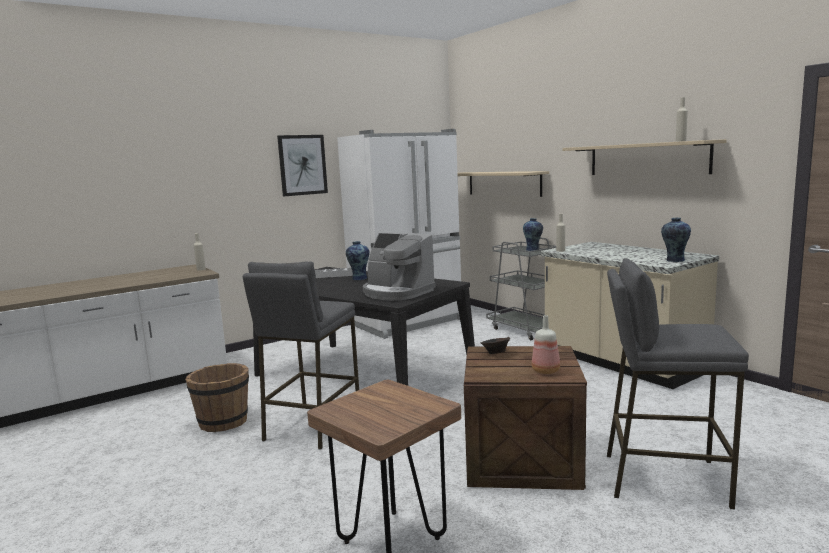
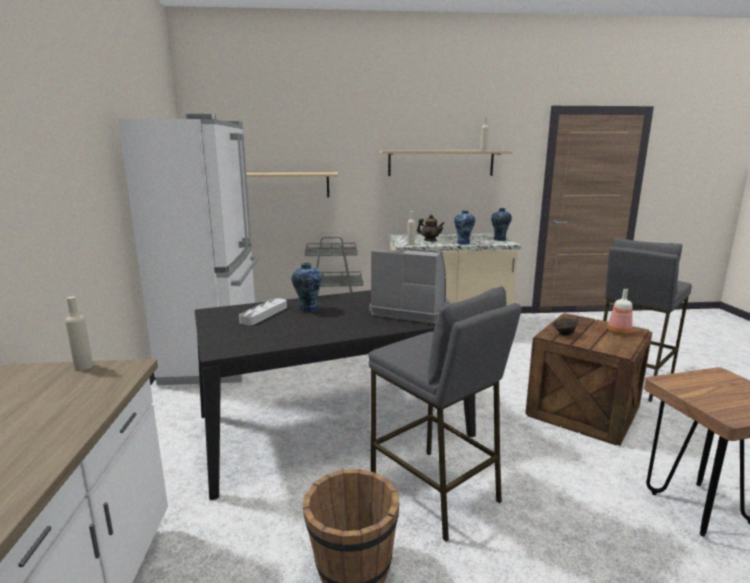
camera: 60 degrees left, 5 degrees up
picture [277,135,328,196] -> none
coffee machine [363,232,436,301] -> coffee machine turned 135 degrees counterclockwise [369,249,450,324]
vase [523,218,543,251] -> vase moved to [454,210,475,245]
none -> teapot [417,214,445,241]

